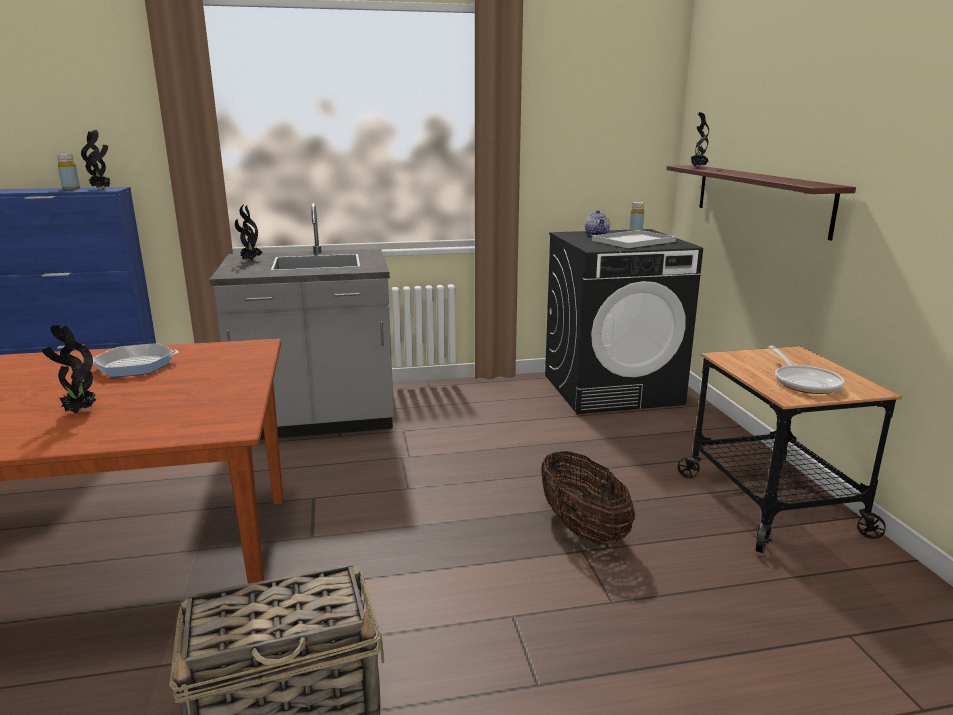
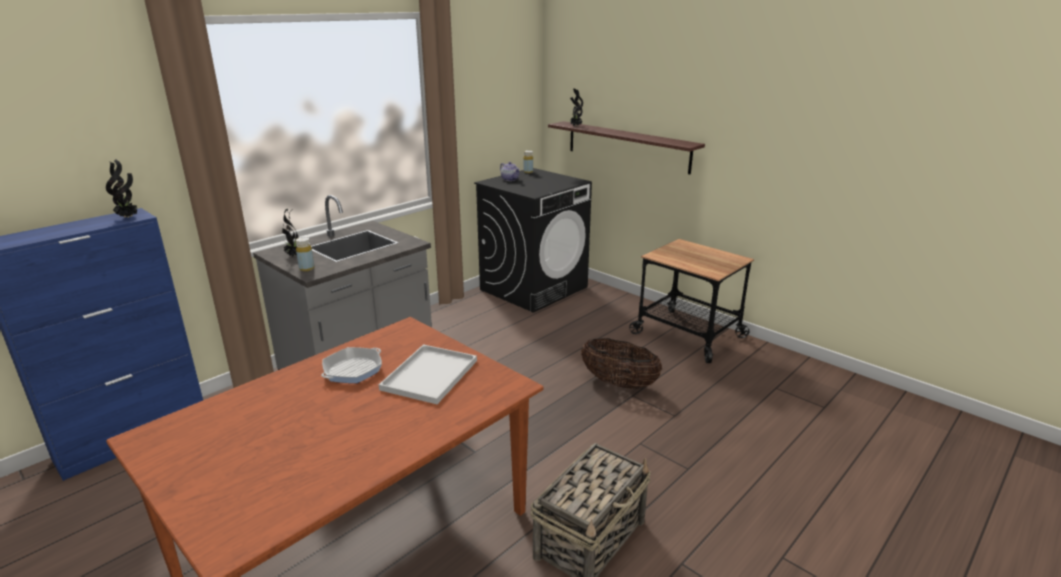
camera: 35 degrees left, 5 degrees up
potted plant [42,325,96,414] -> none
yellow bottle [57,153,80,190] -> yellow bottle moved to [295,237,314,271]
white tray [592,230,676,248] -> white tray moved to [379,344,477,404]
frying pan [769,346,844,394] -> none

